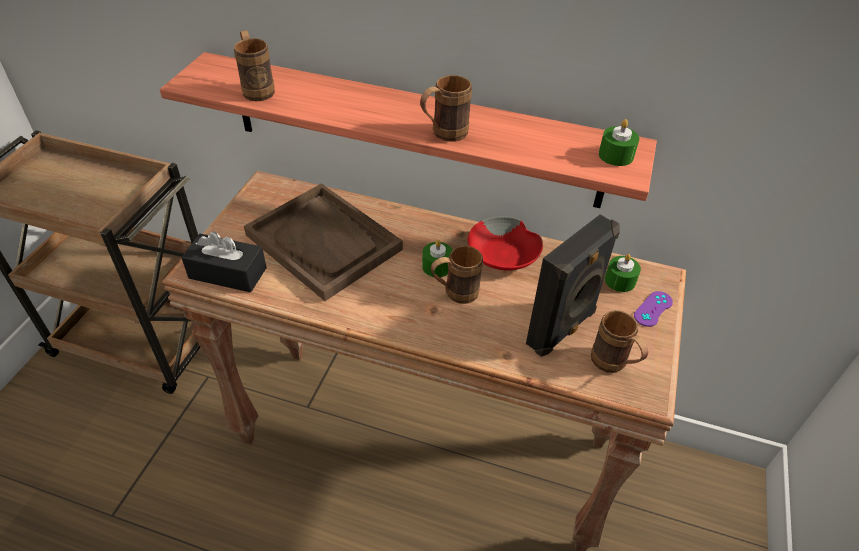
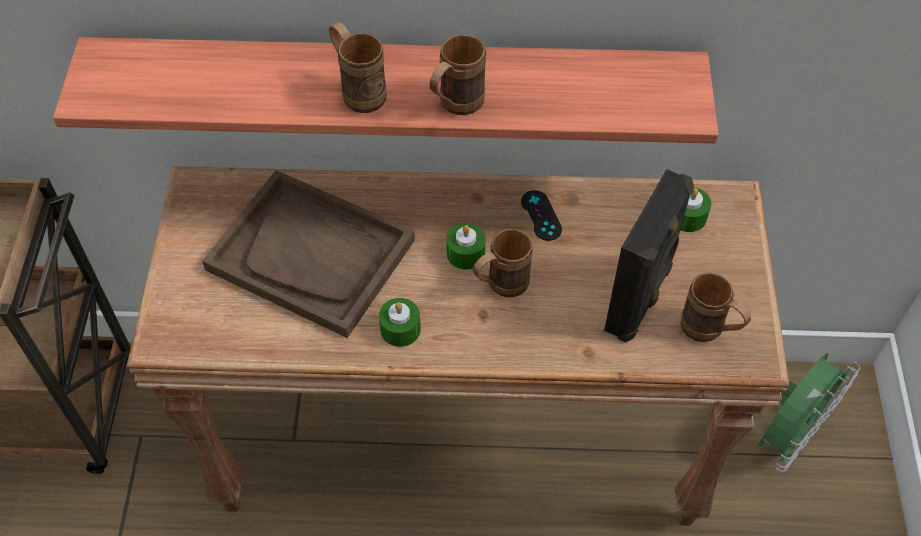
camera: 15 degrees left, 10 degrees up
black tissue box [181,231,267,292] -> none
brown mug [234,30,275,101] -> brown mug moved to [329,22,387,113]
red bowl [468,216,543,271] -> black game controller [521,190,562,241]
green candle [599,119,639,166] -> green candle moved to [379,298,421,347]
purple game controller [634,291,673,327] -> none
none -> green fan [759,353,860,472]

